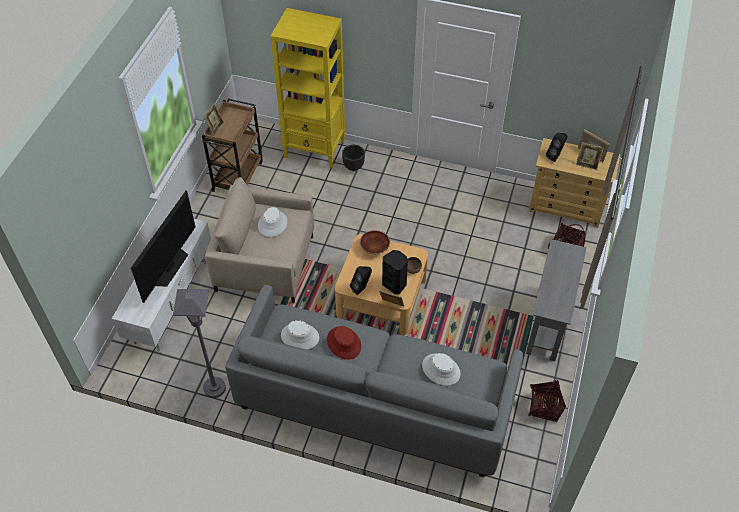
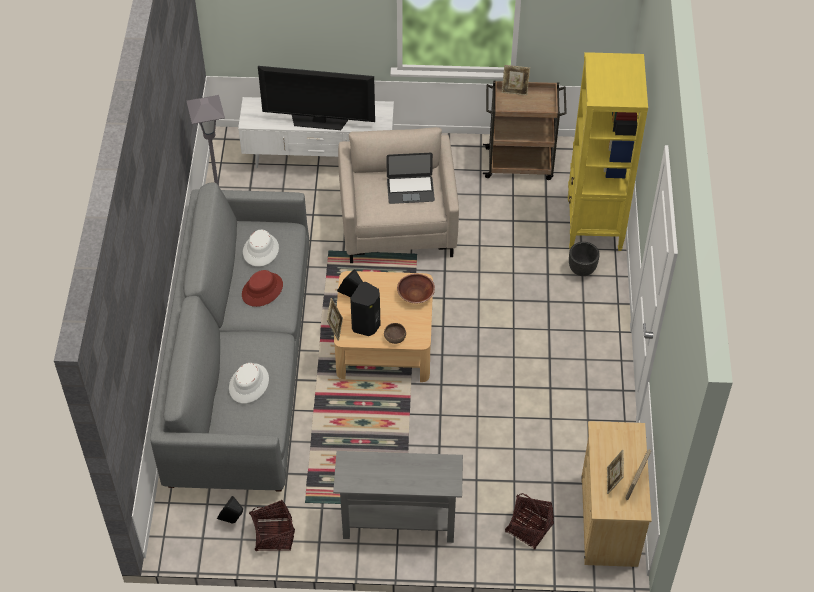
camera: 75 degrees right, 0 degrees up
white hat [258,207,287,237] -> laptop [386,153,435,204]
black speaker [546,133,568,162] -> black speaker moved to [217,496,243,524]

